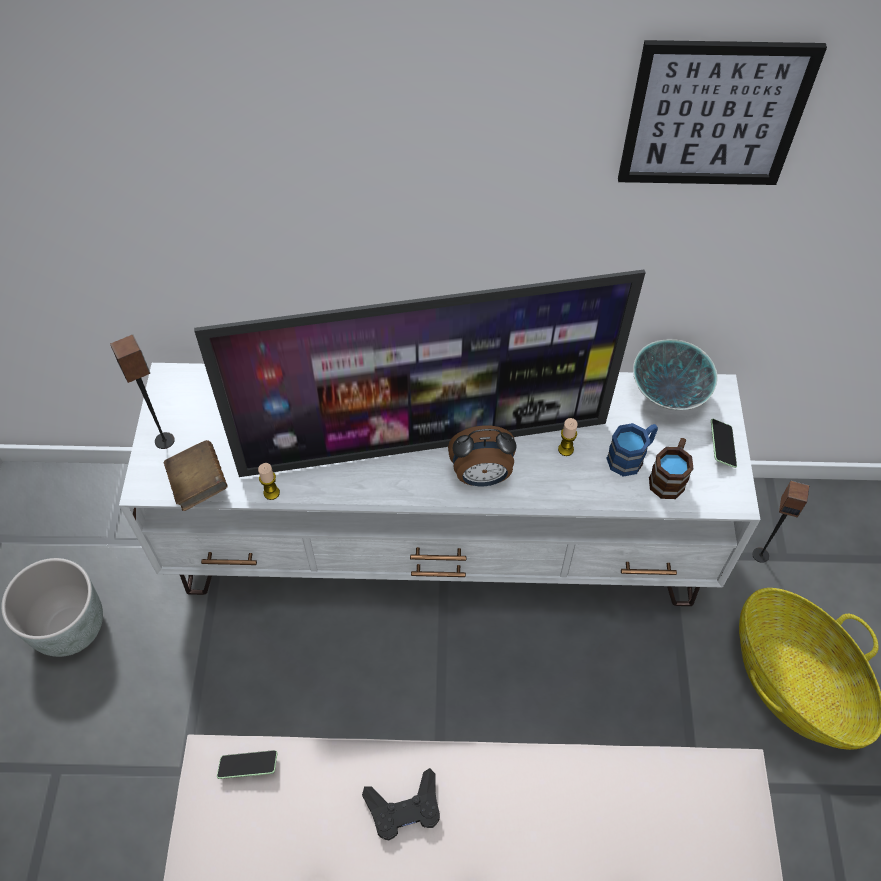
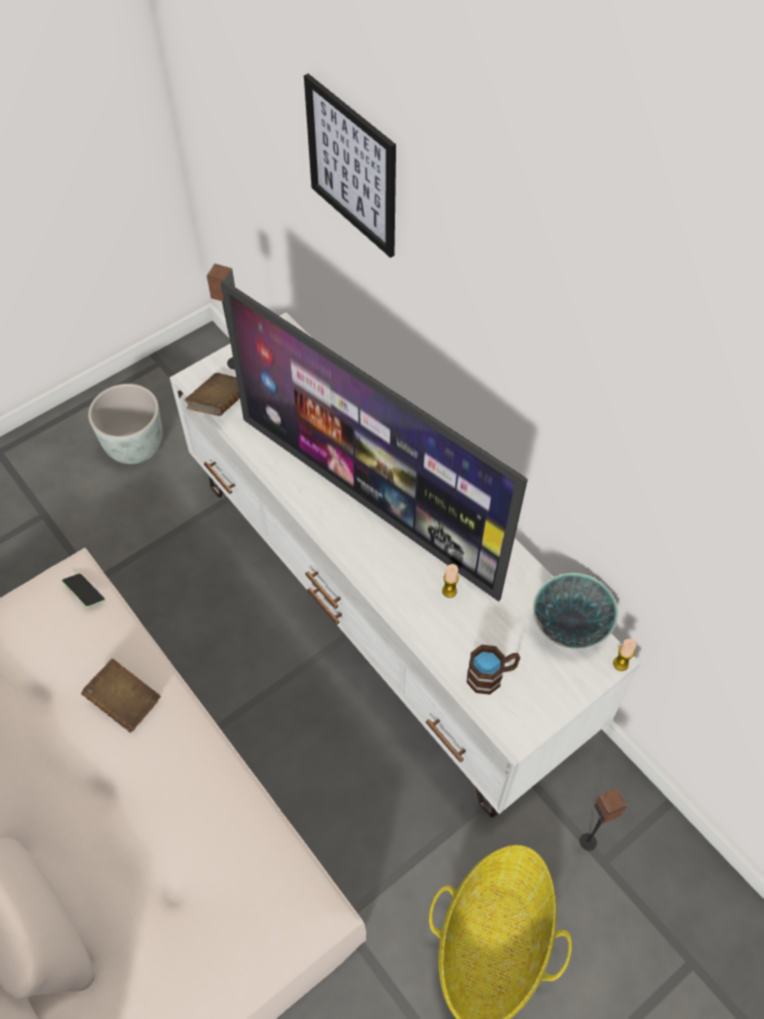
camera: 50 degrees right, 0 degrees up
candle [258,463,280,500] -> candle moved to [613,639,636,671]
black game controller [362,768,440,841] -> brown book [81,659,161,733]
alarm clock [448,426,516,486] -> none
blue mug [606,423,658,477] -> none
picture [618,40,827,185] -> picture moved to [304,74,396,258]
phone [711,419,737,468] -> none

